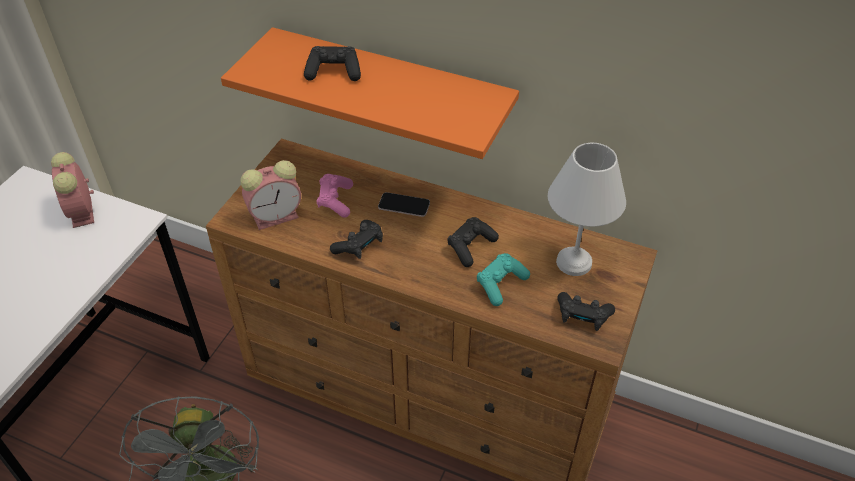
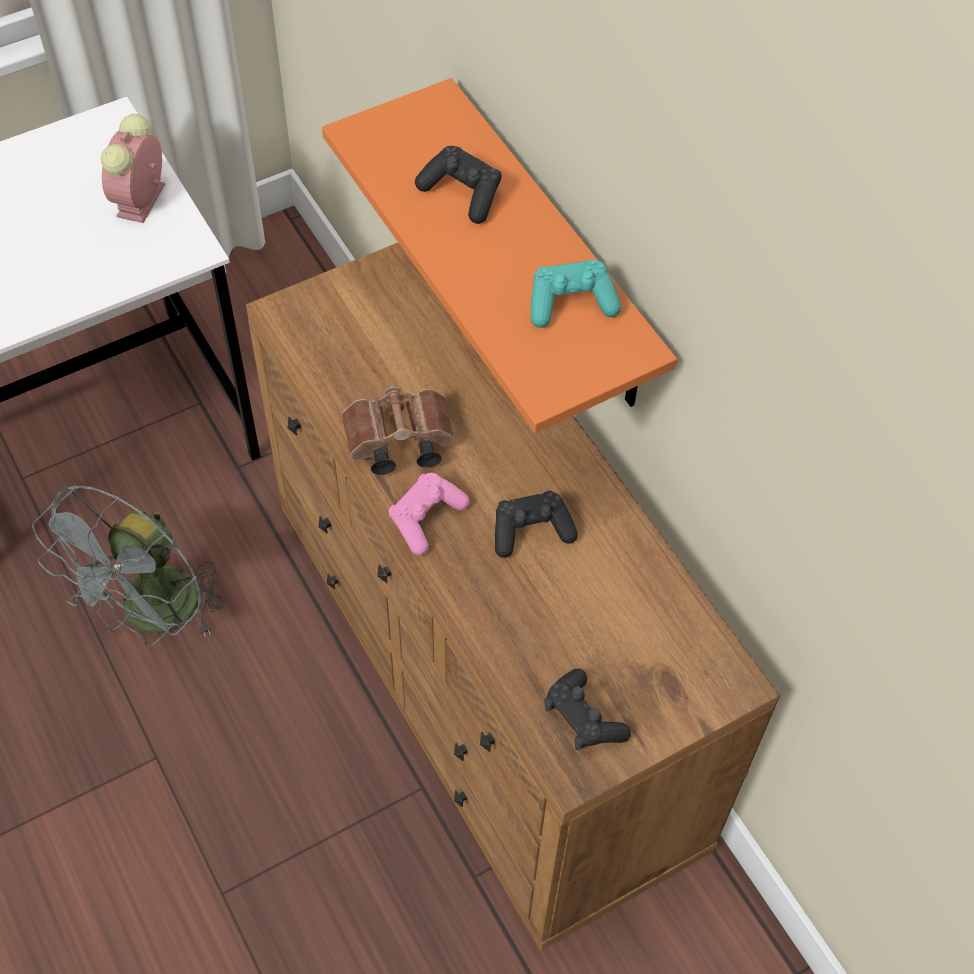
camera: 35 degrees right, 10 degrees up
alarm clock [241,160,301,230] -> none
pink game controller [317,174,353,218] -> pink game controller moved to [388,473,470,555]
black game controller [330,220,383,259] -> brown binoculars [341,385,455,475]
phone [378,192,430,217] -> none
turquoise game controller [477,253,530,306] -> turquoise game controller moved to [531,259,621,328]
white table lamp [548,143,626,276] -> none

